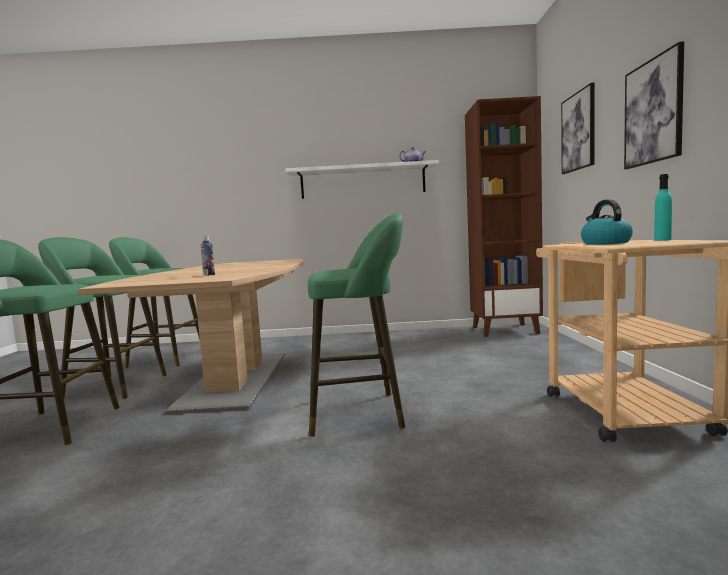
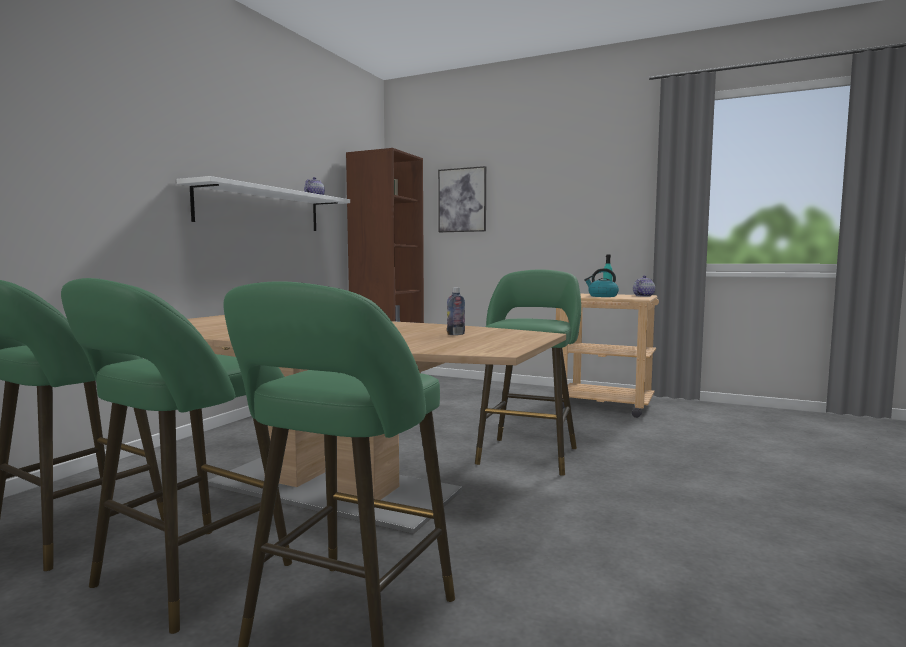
camera: 65 degrees left, 0 degrees up
picture [624,41,684,169] -> none
none -> teapot [633,275,655,297]

